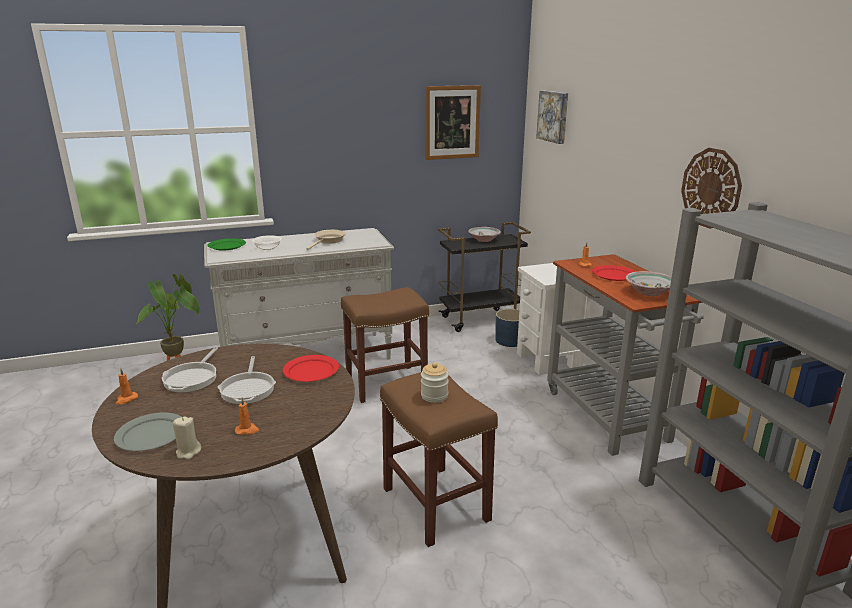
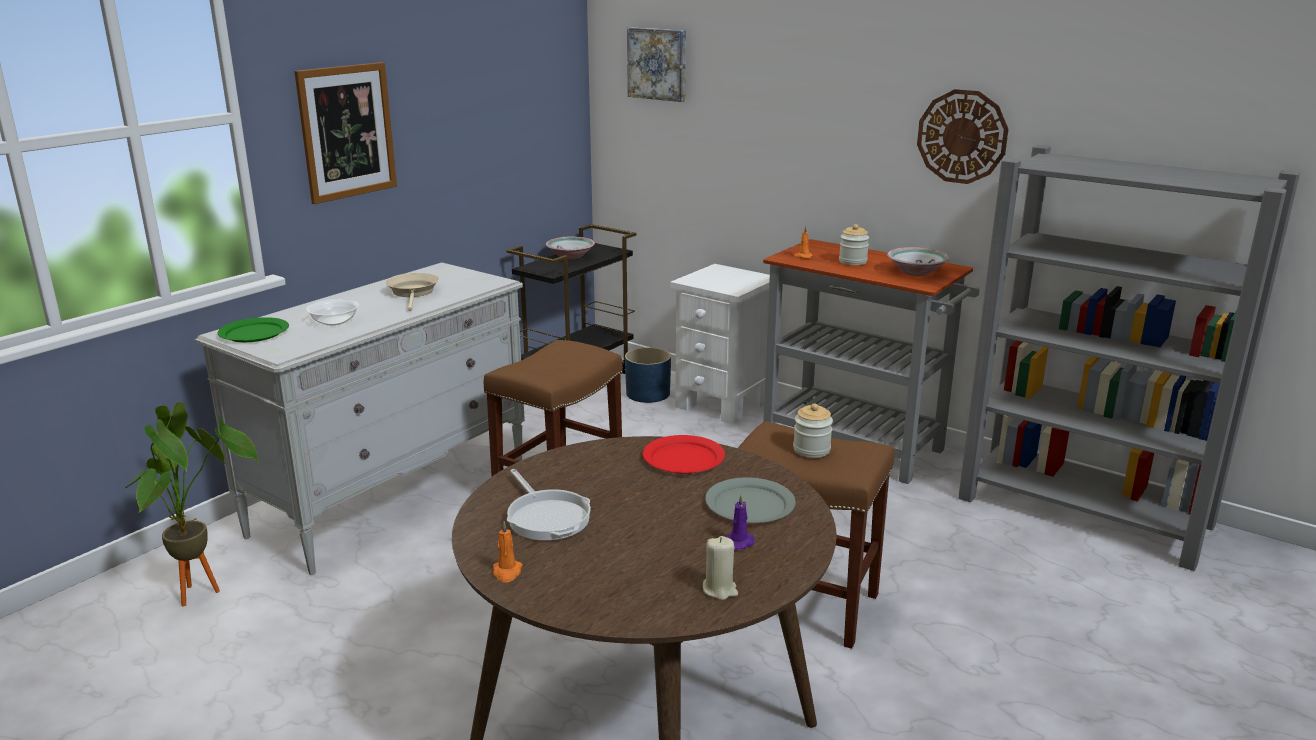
camera: 35 degrees left, 0 degrees up
grey plate [114,412,181,451] -> grey plate moved to [705,477,796,523]
frying pan [217,356,276,404] -> none
orange candle [235,397,259,435] -> purple candle [725,494,755,550]
picture [425,85,481,160] -> picture moved to [294,62,397,204]
red plate [592,265,635,281] -> jar [839,224,869,265]

